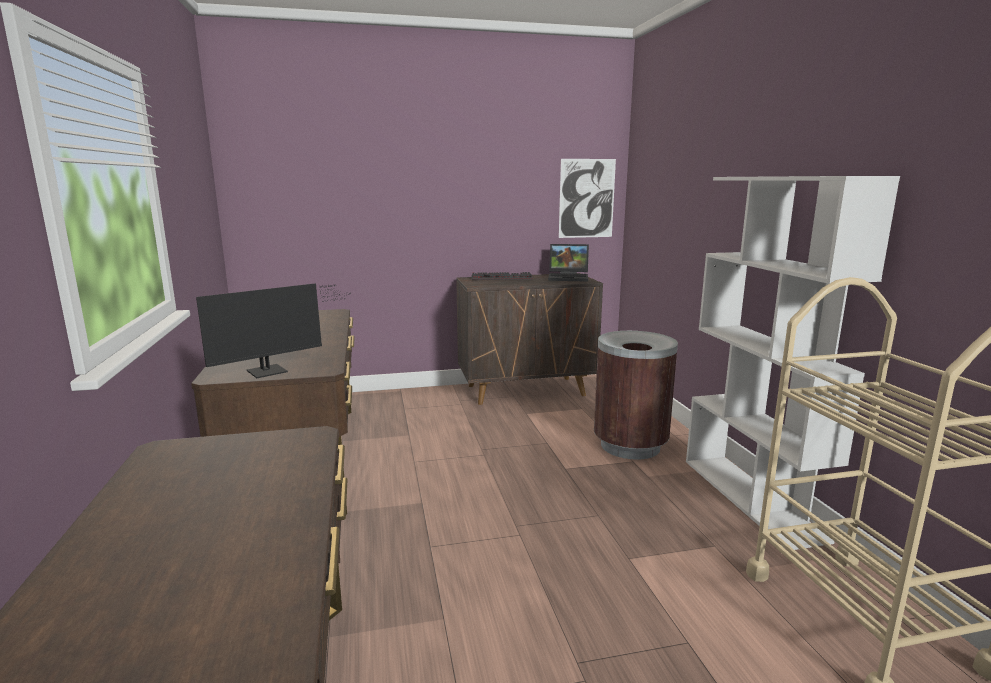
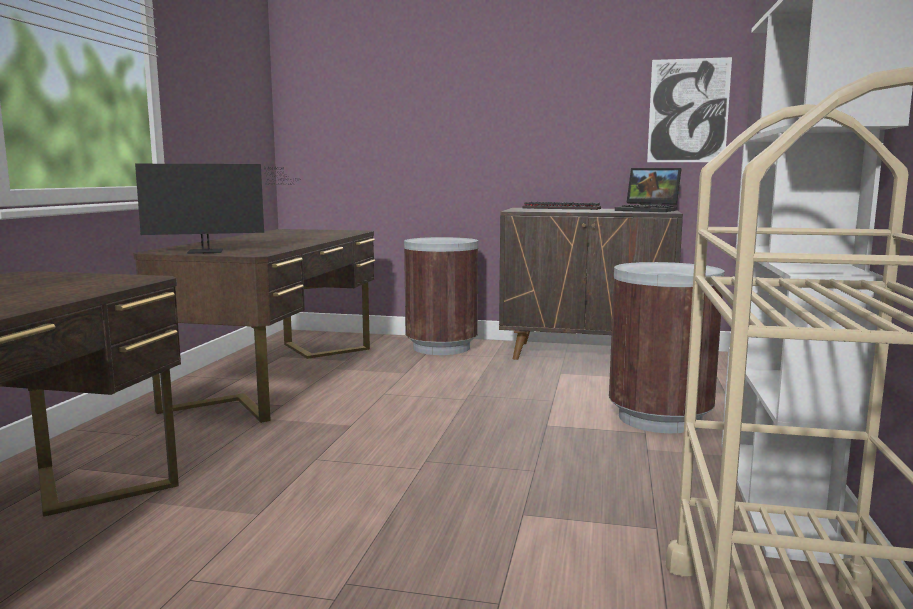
camera: 25 degrees right, 5 degrees down
none -> brown trash can [404,237,478,355]

